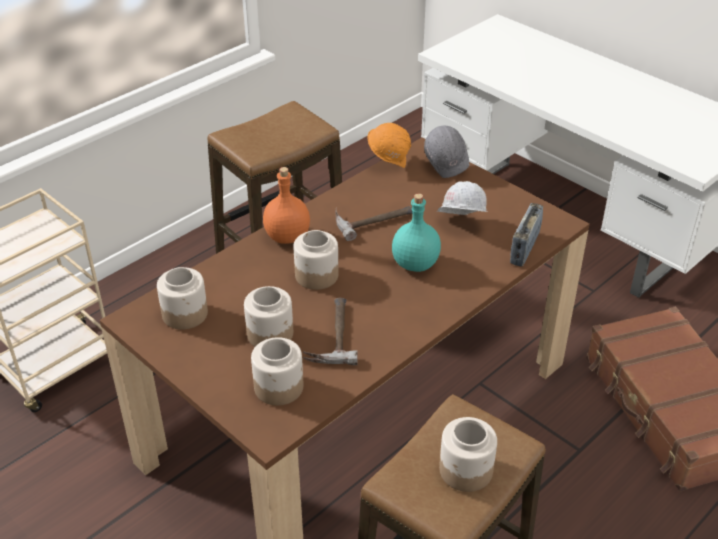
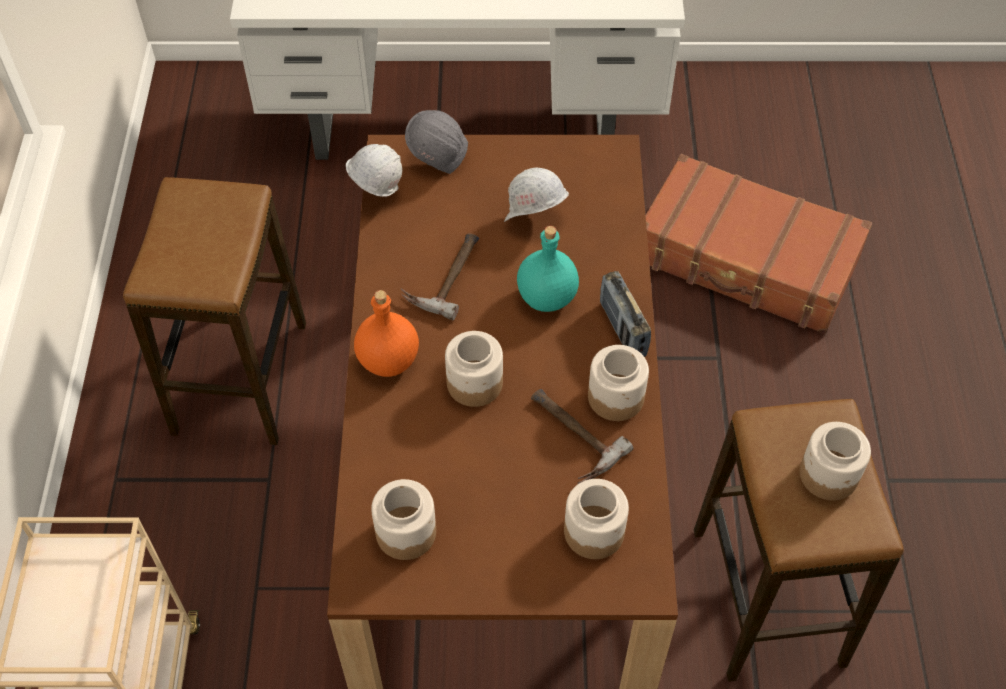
camera: 45 degrees left, 15 degrees up
jar [244,286,293,347] -> jar moved to [588,345,649,421]
orange hard hat [368,123,411,168] -> white hard hat [346,144,402,197]
radio [510,203,543,267] -> radio moved to [600,271,651,357]

